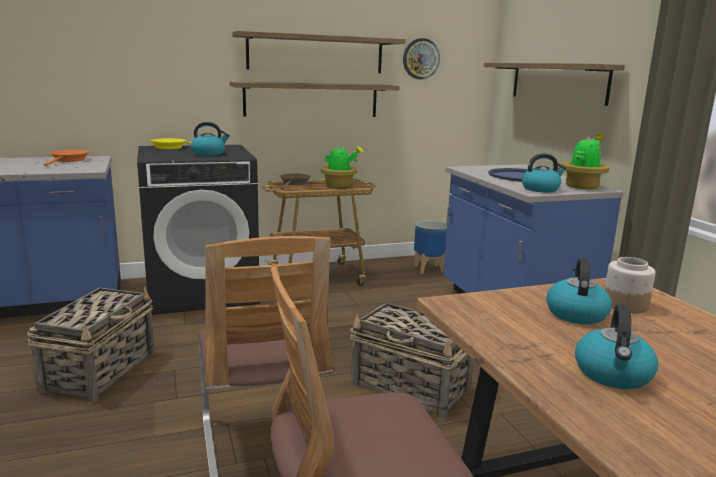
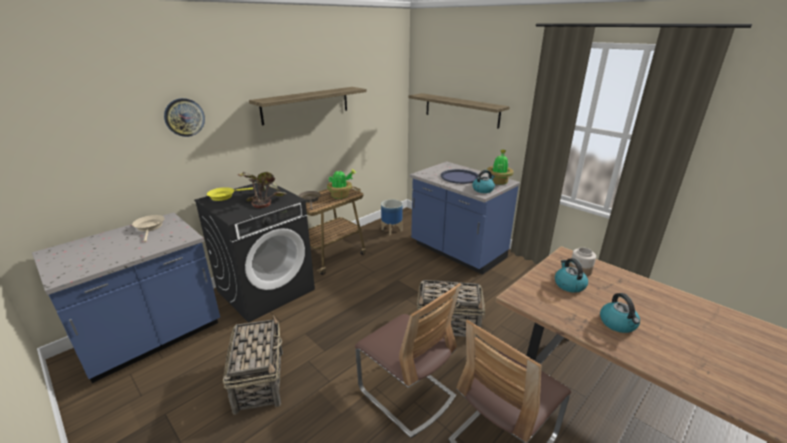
camera: 25 degrees left, 10 degrees up
orange frying pan [44,150,89,166] -> beige frying pan [132,215,165,242]
kettle [191,122,230,156] -> potted plant [238,172,287,208]
shelf [229,81,400,117] -> none
wall clock [403,38,440,79] -> wall clock moved to [164,98,205,137]

